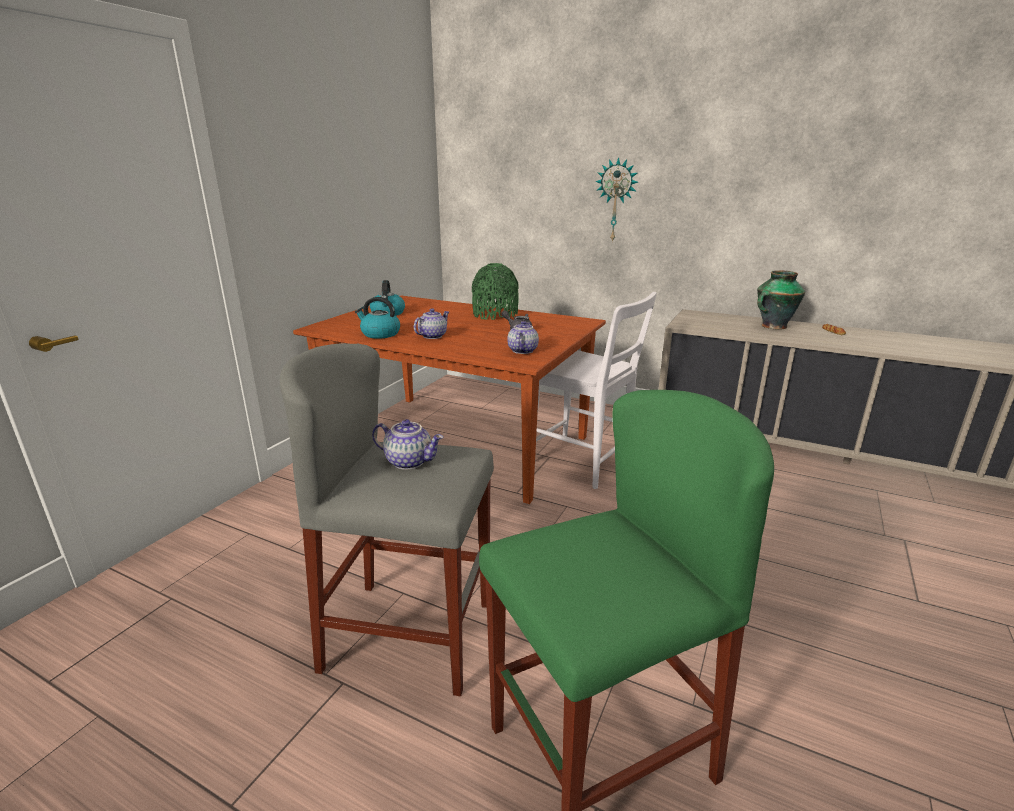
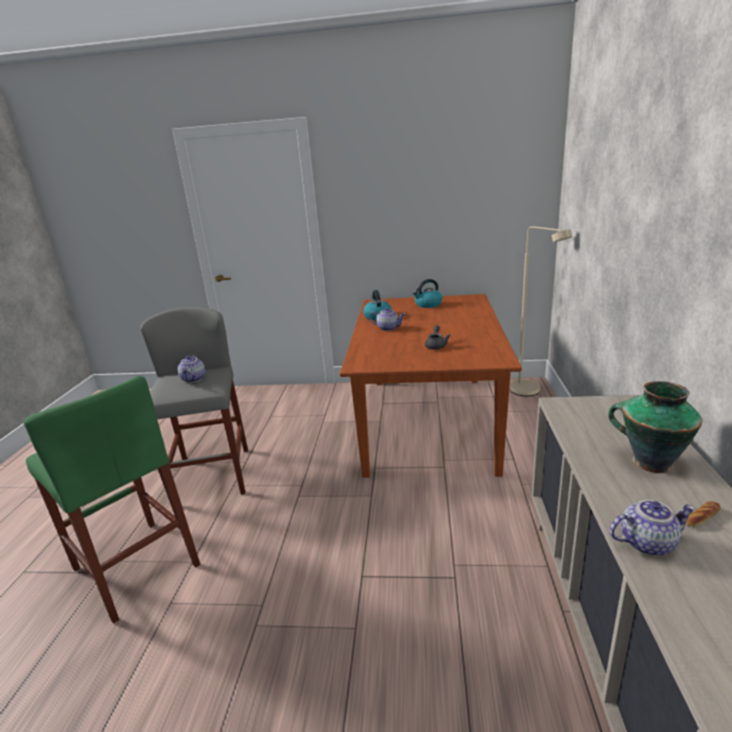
camera: 70 degrees right, 0 degrees up
green vase [472,263,519,320] -> none
teapot [507,321,539,354] -> teapot moved to [609,500,695,556]
white chair [536,292,657,489] -> none
wall clock [595,157,638,242] -> none
none -> beige floor lamp [510,226,572,396]

